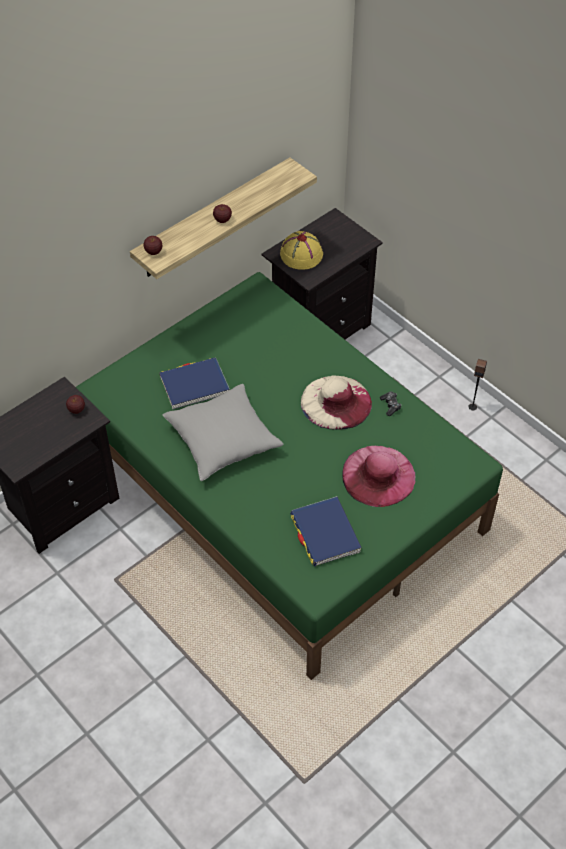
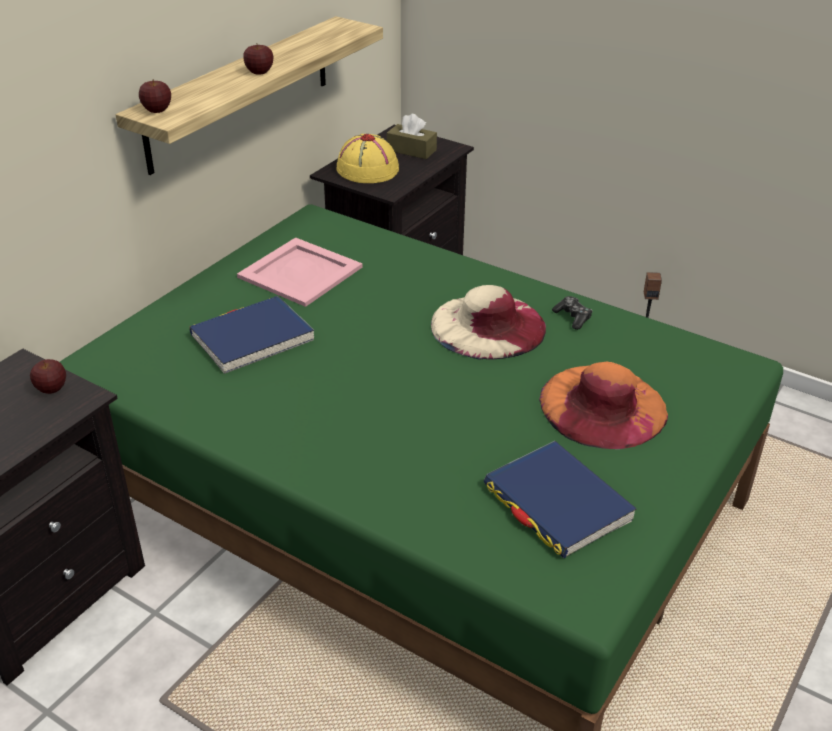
camera: 15 degrees left, 15 degrees down
grey pillow [163,384,283,481] -> none
pink hat [342,446,415,507] -> orange hat [539,362,668,449]
none -> pink tray [237,237,363,307]
none -> brown tissue box [387,114,437,159]

